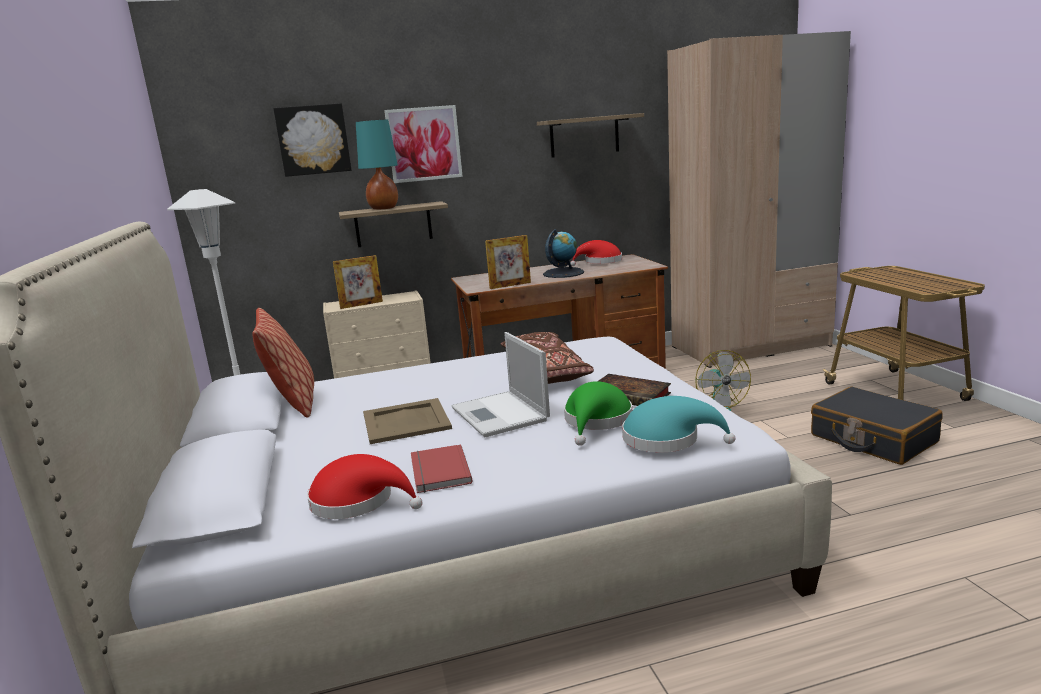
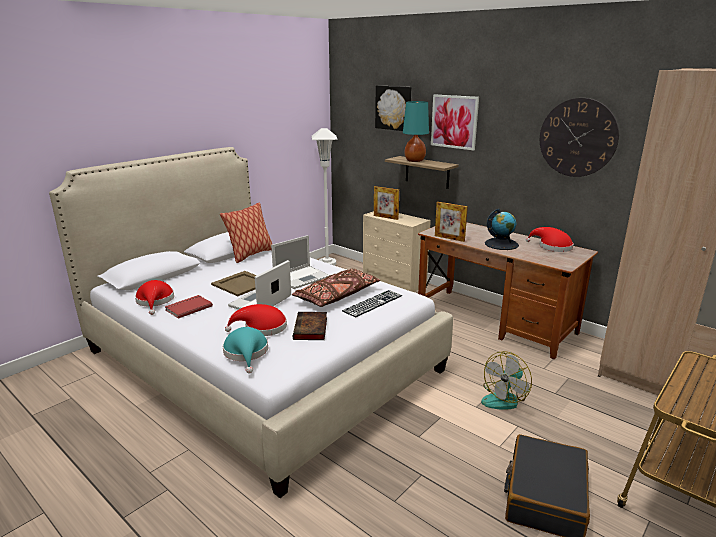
camera: 55 degrees right, 5 degrees up
shelf [537,113,644,158] -> wall clock [540,98,619,177]
green hat [564,381,632,446] -> red hat [225,304,287,336]
none -> laptop [271,235,330,289]
none -> keyboard [342,290,402,318]

